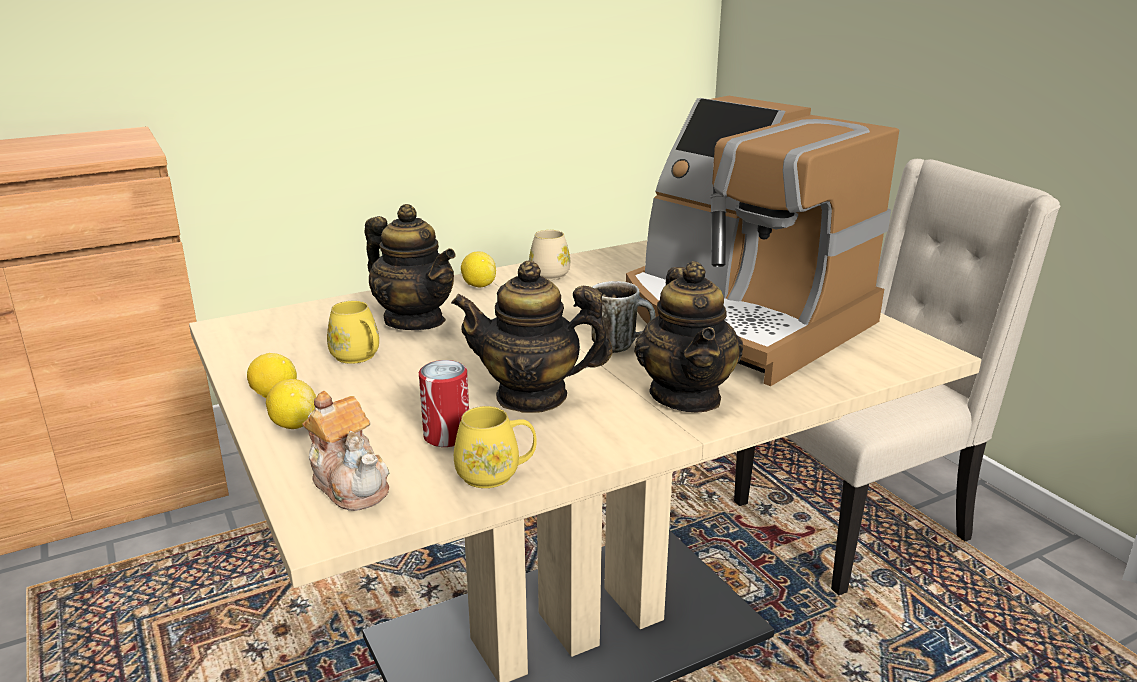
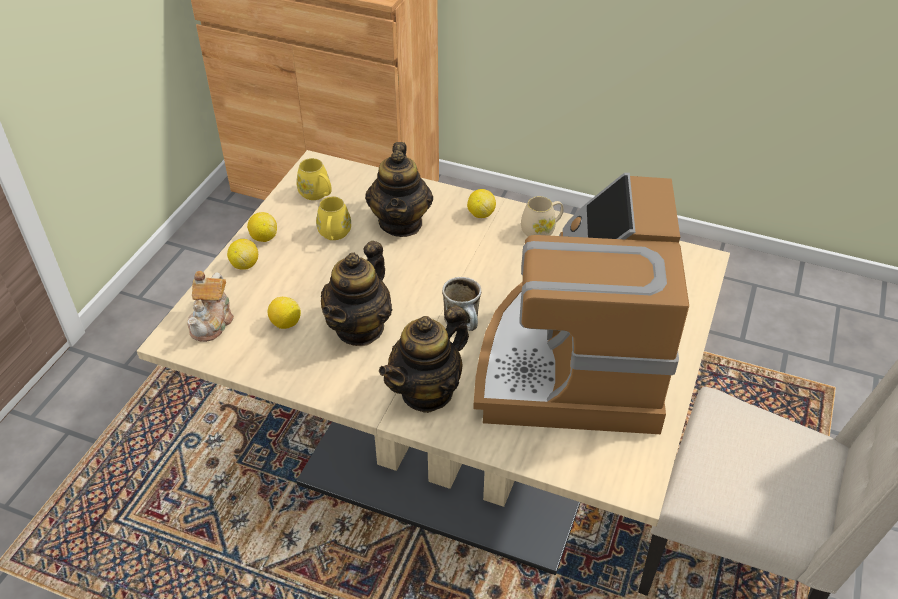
camera: 50 degrees right, 20 degrees up
can [419,360,469,447] -> lemon [267,297,301,329]
teapot [451,261,613,413] -> teapot turned 120 degrees counterclockwise [321,241,392,346]
yellow mug [454,406,537,488] -> yellow mug moved to [296,158,332,200]

